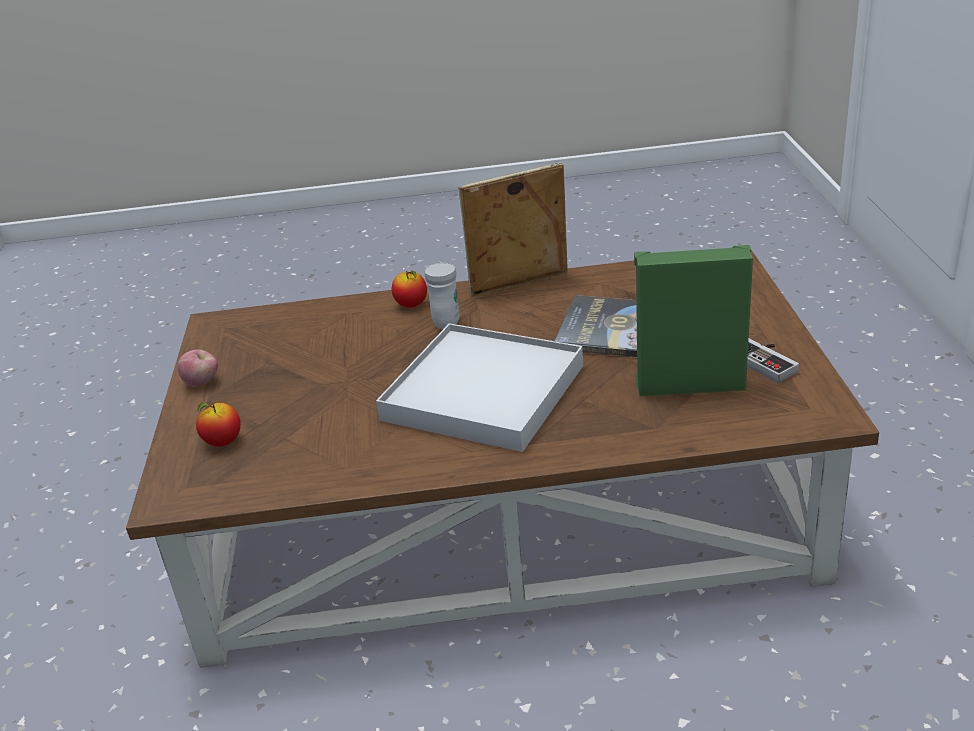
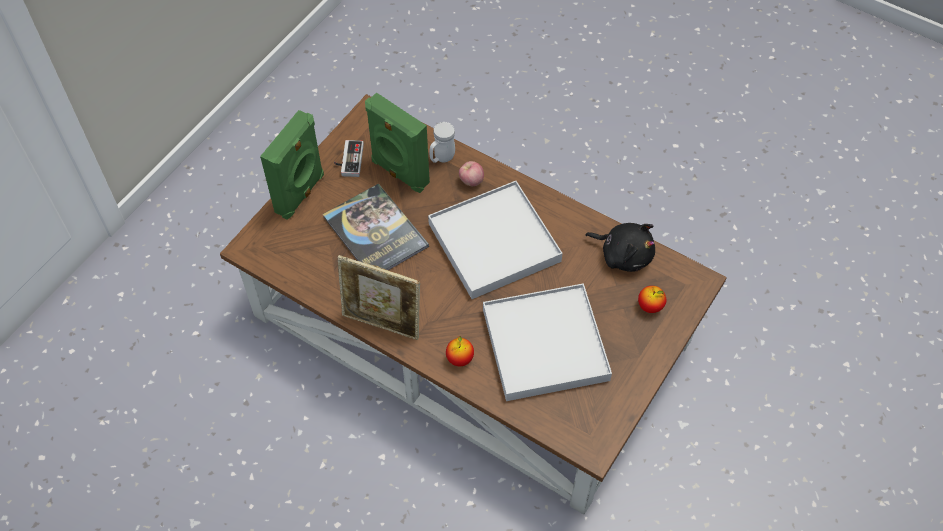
camera: 145 degrees left, 25 degrees up
apple [178,349,218,387] -> apple moved to [459,161,484,186]
white mug [425,263,459,329] -> white mug moved to [429,122,455,163]
none -> green speaker [260,110,324,220]
none -> white tray [483,283,612,401]
none -> black plush toy [585,223,655,272]

